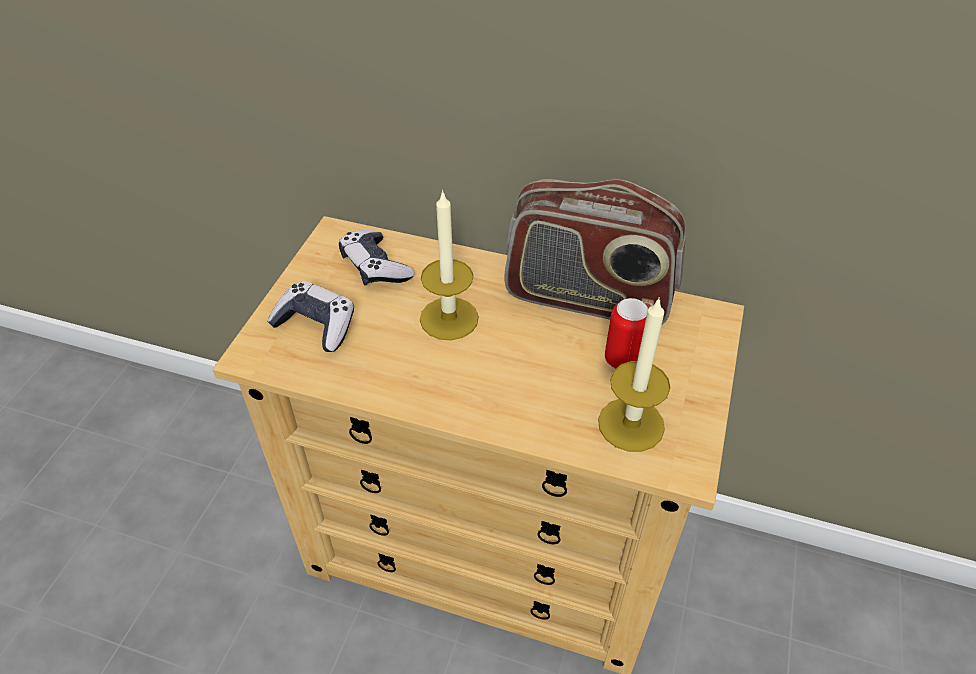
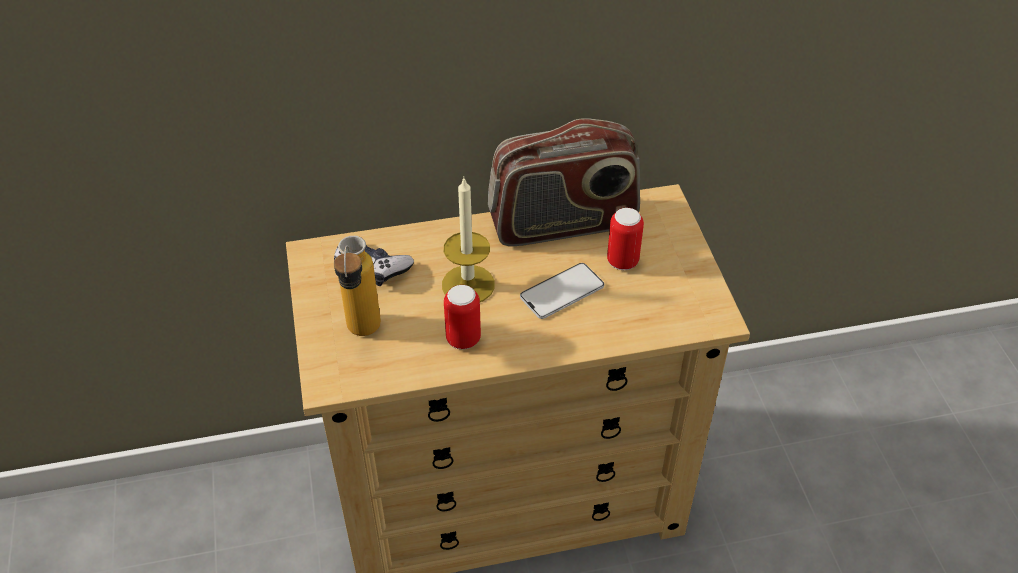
camera: 30 degrees left, 0 degrees up
game controller [267,281,354,352] -> bottle [334,236,381,336]
candle [598,297,670,452] -> none
none -> can [444,285,481,349]
none -> phone [520,263,604,319]

